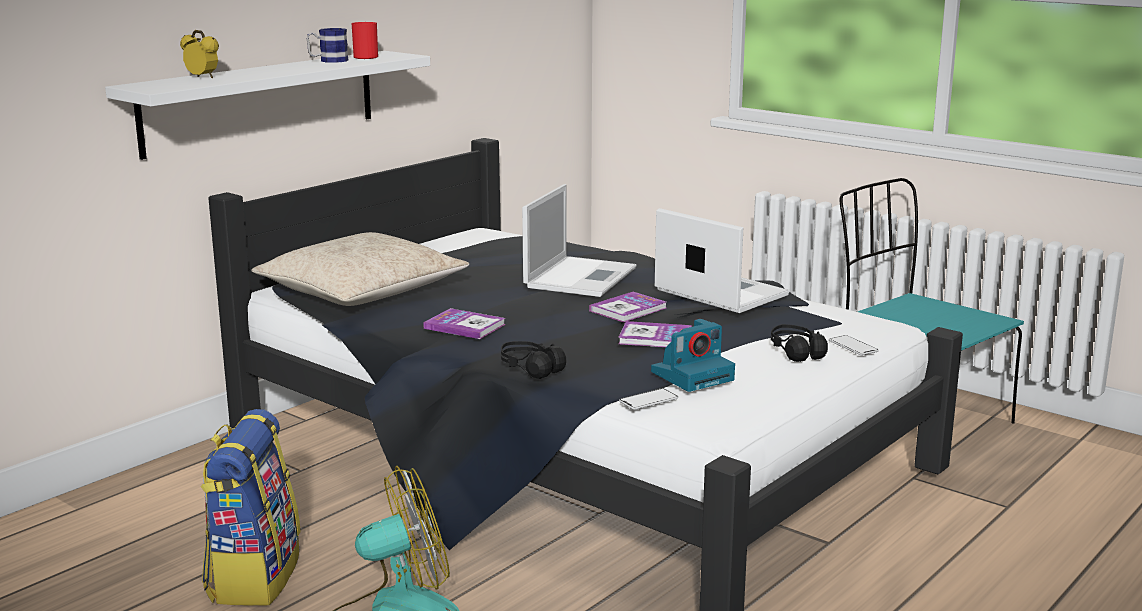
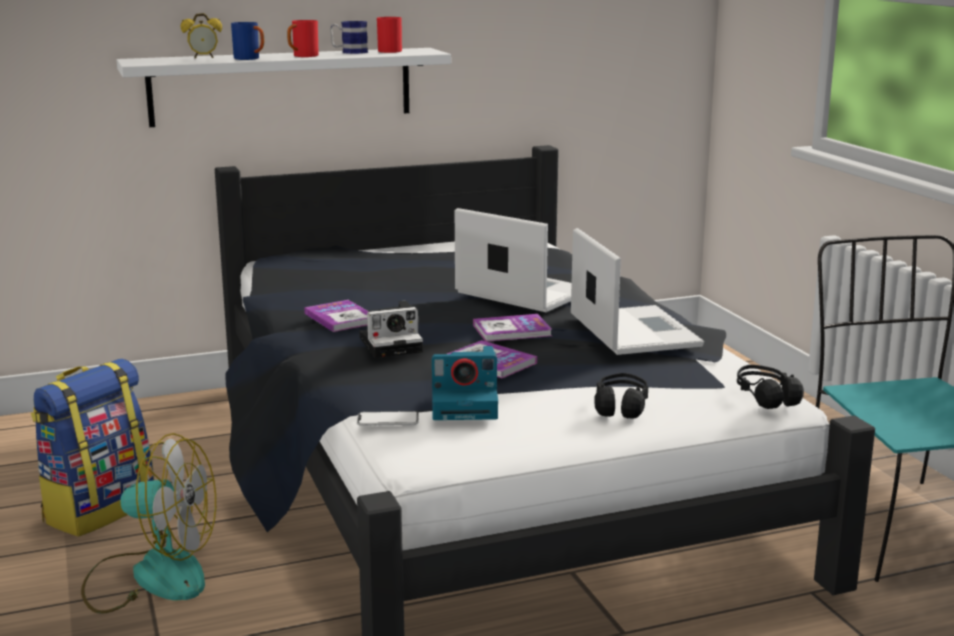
camera: 30 degrees right, 0 degrees up
alarm clock [180,30,219,78] -> alarm clock turned 105 degrees clockwise [181,13,222,58]
beige pillow [252,232,470,306] -> none
black headphones [501,341,566,379] -> black headphones moved to [737,365,804,409]
laptop [522,184,636,297] -> laptop turned 105 degrees counterclockwise [455,208,572,312]
phone [829,335,879,355] -> none
none -> blue mug [231,22,264,60]
none -> red mug [287,20,319,57]
none -> camera [359,300,423,358]

